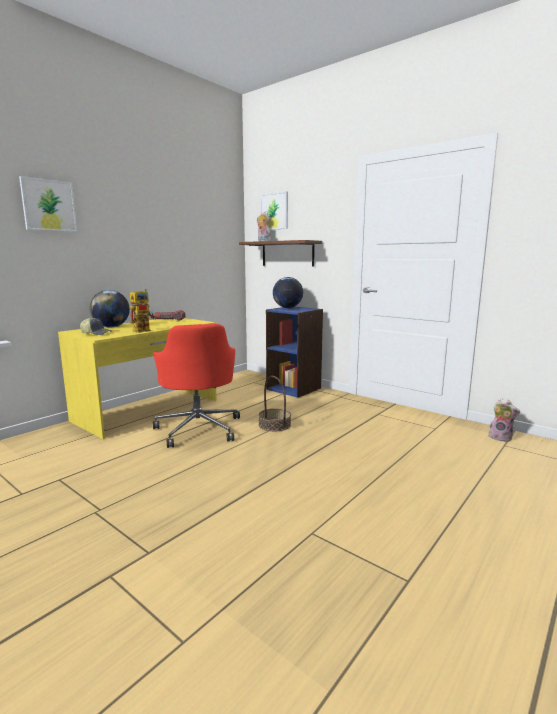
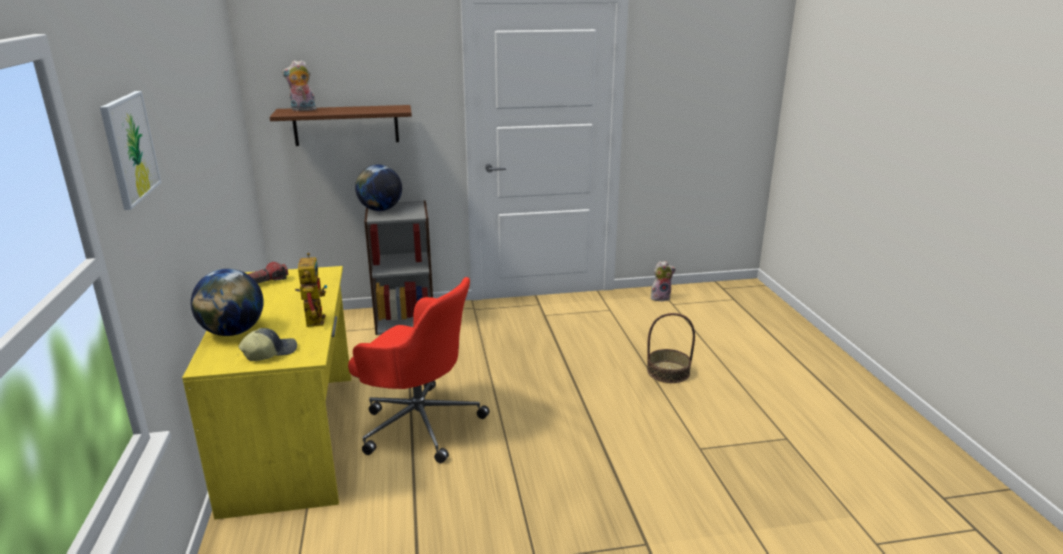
camera: 50 degrees left, 10 degrees up
basket [258,376,291,431] -> basket moved to [647,313,695,383]
picture [260,191,288,230] -> none
blue bookcase [266,307,323,398] -> grey bookcase [364,200,433,335]

